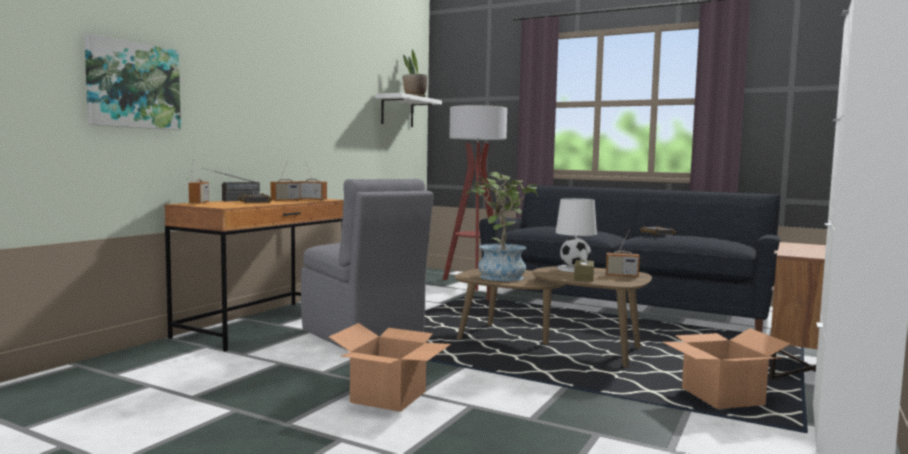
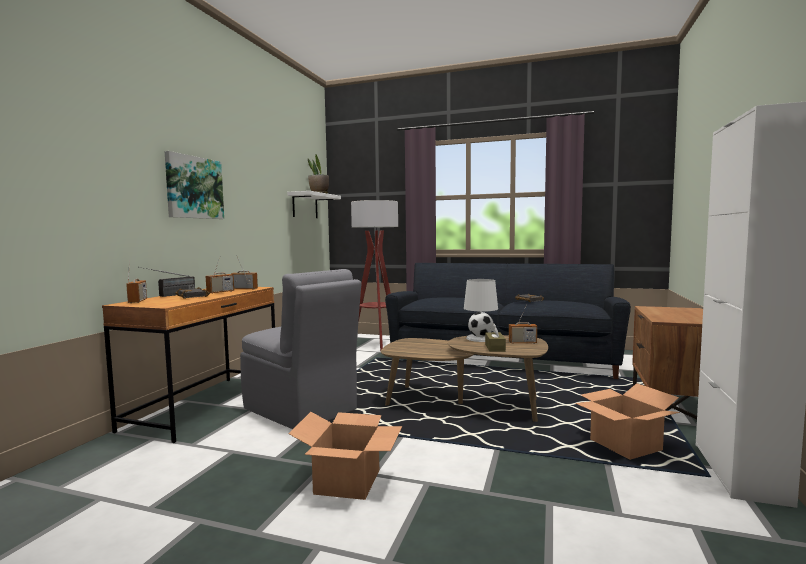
camera: 10 degrees left, 0 degrees up
picture [84,34,181,130] -> picture moved to [165,151,224,219]
potted plant [466,172,538,281] -> none

